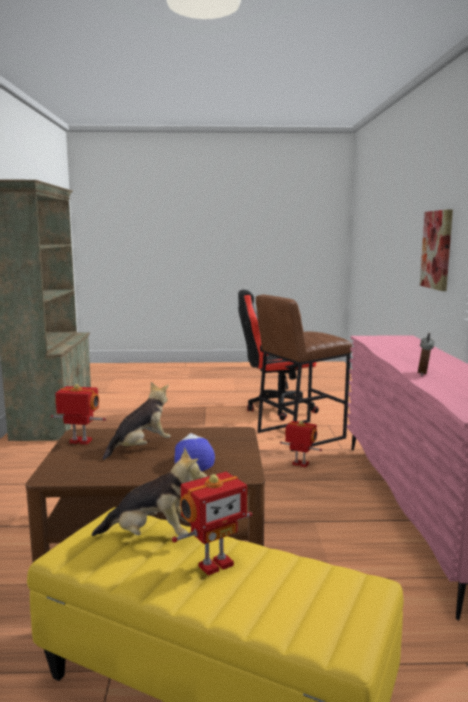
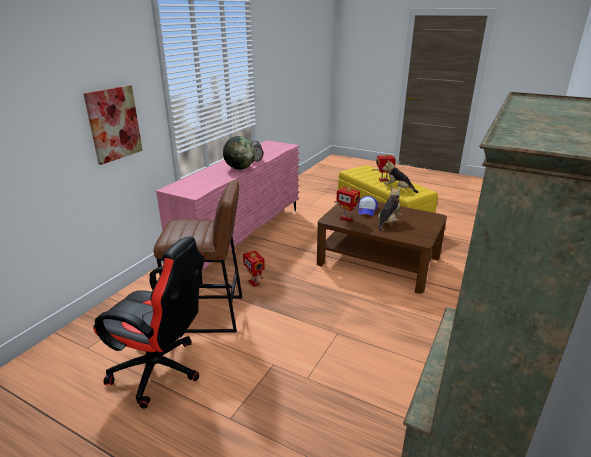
camera: 150 degrees left, 15 degrees up
toy robot [51,384,106,444] -> toy robot moved to [334,187,362,222]
plush toy [103,382,171,460] -> plush toy turned 135 degrees clockwise [378,186,402,232]
none -> globe [223,136,255,169]

